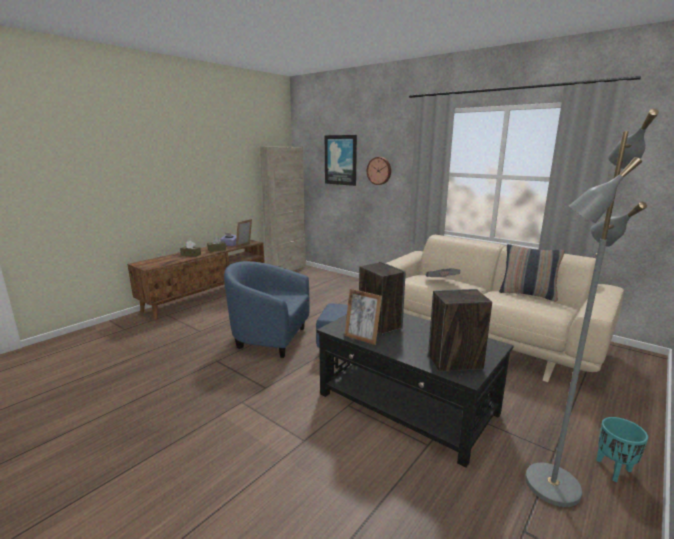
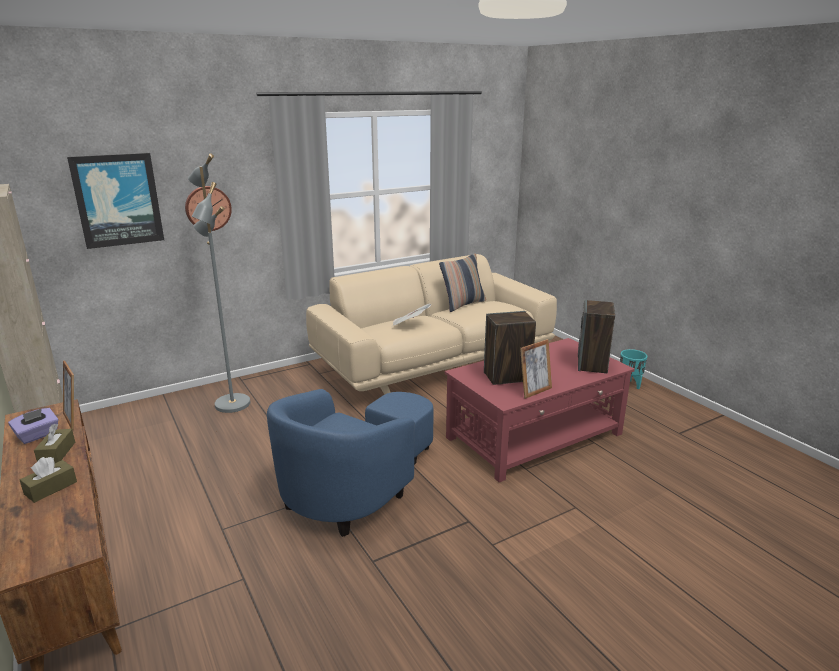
camera: 70 degrees left, 5 degrees up
black coffee table [317,313,514,468] -> red coffee table [445,338,635,482]
grey floor lamp [525,109,659,507] -> grey floor lamp moved to [188,154,250,413]

